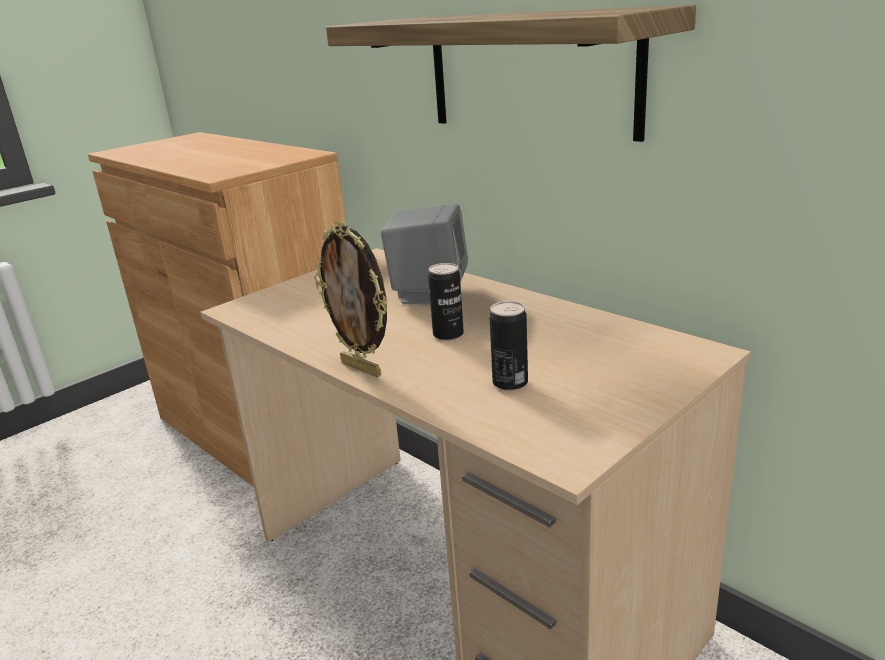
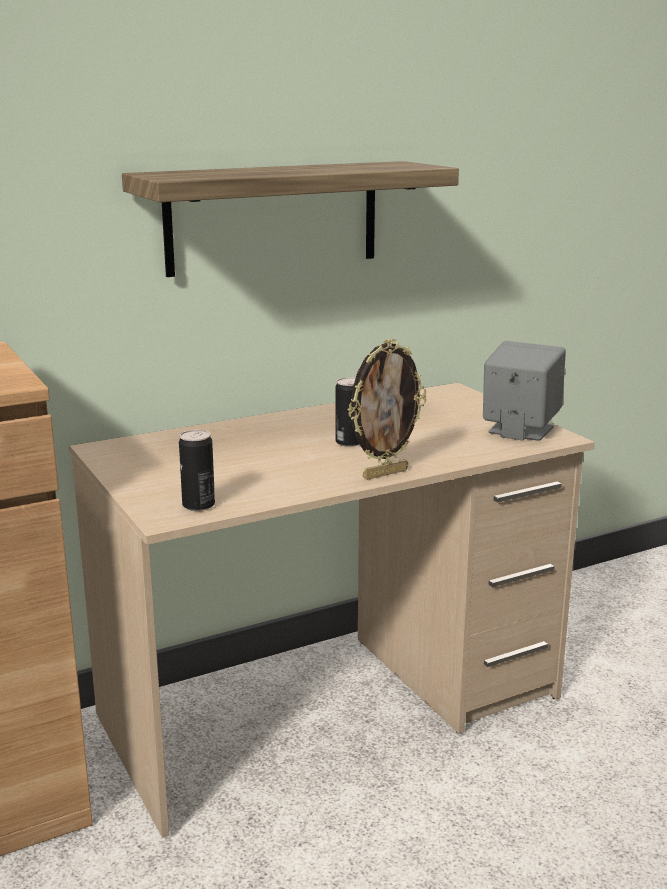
camera: 75 degrees left, 5 degrees down
grey speaker [381,204,469,304] -> grey speaker moved to [483,341,566,441]
can [489,301,528,391] -> can moved to [179,430,215,511]

